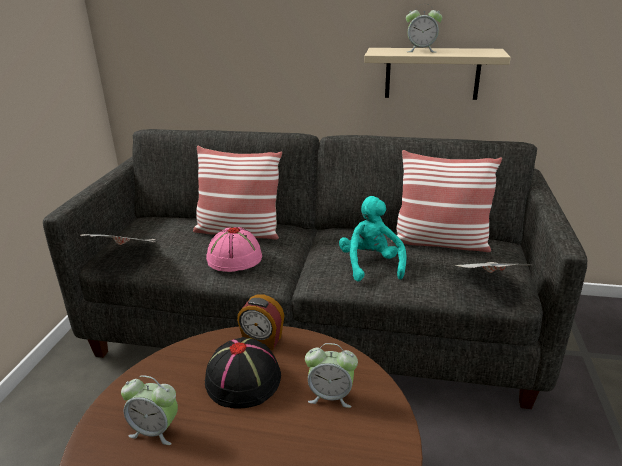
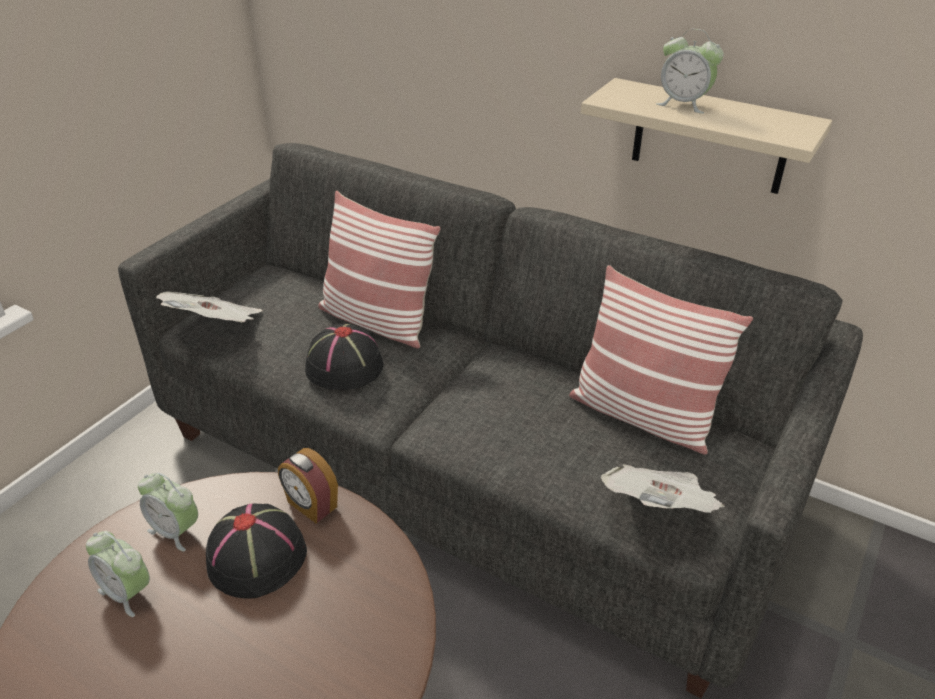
camera: 20 degrees right, 10 degrees up
pink hat [206,227,262,272] -> black hat [305,324,383,390]
alarm clock [305,343,358,408] -> alarm clock moved to [138,473,198,552]
turquoise plush toy [339,196,407,281] -> none

